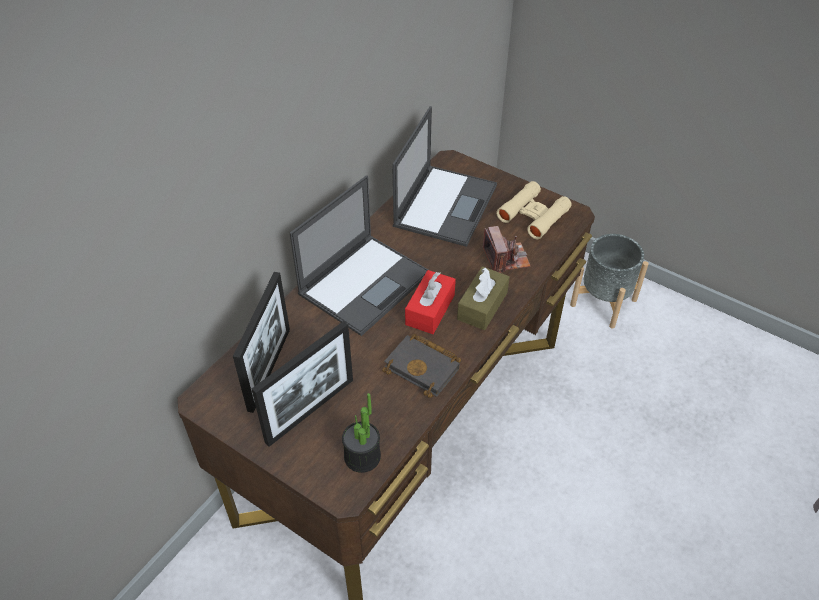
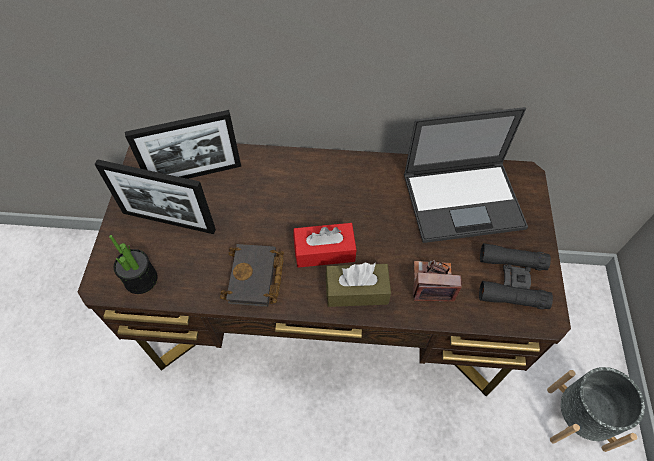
camera: 60 degrees right, 10 degrees up
laptop [290,175,428,336] -> none
camera [483,226,531,273] -> camera turned 135 degrees counterclockwise [413,260,462,301]
beige binoculars [496,181,572,239] -> black binoculars [479,243,553,309]

